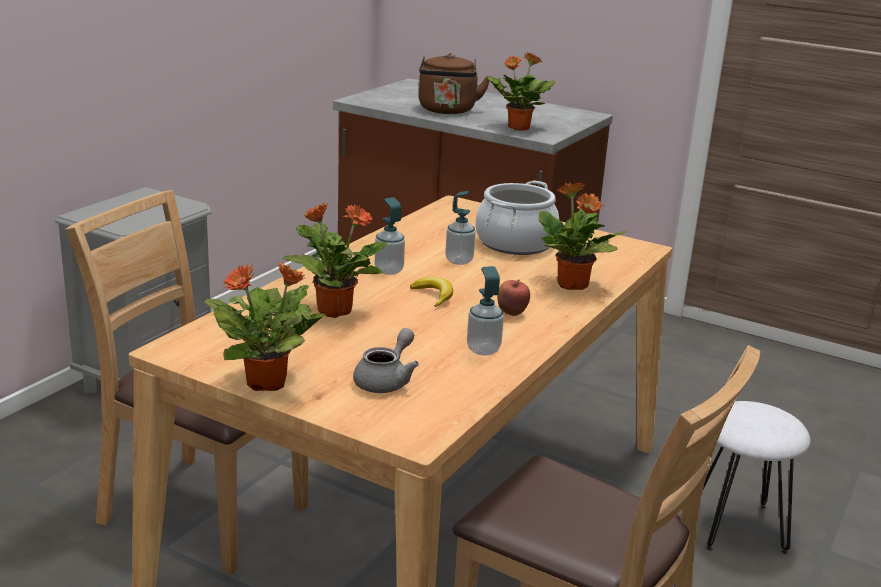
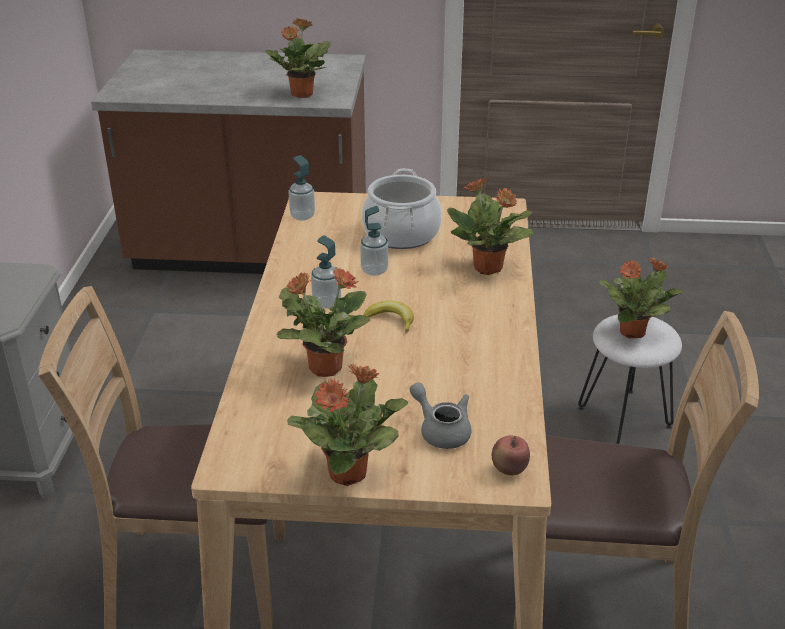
camera: 25 degrees left, 10 degrees up
grey teapot [353,328,419,393] -> grey teapot turned 45 degrees counterclockwise [410,382,471,449]
brown kettle [419,53,489,114] -> none
soap dispenser [467,266,504,356] -> soap dispenser moved to [288,155,315,221]
apple [497,279,530,316] -> apple moved to [492,436,530,475]
none -> potted plant [599,257,683,338]

